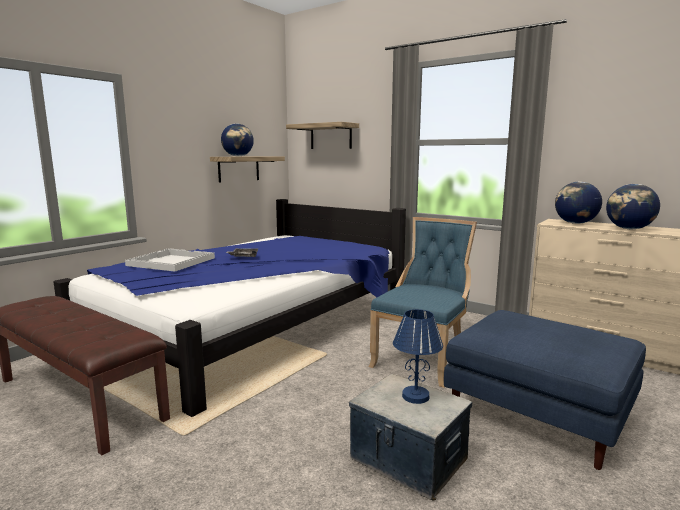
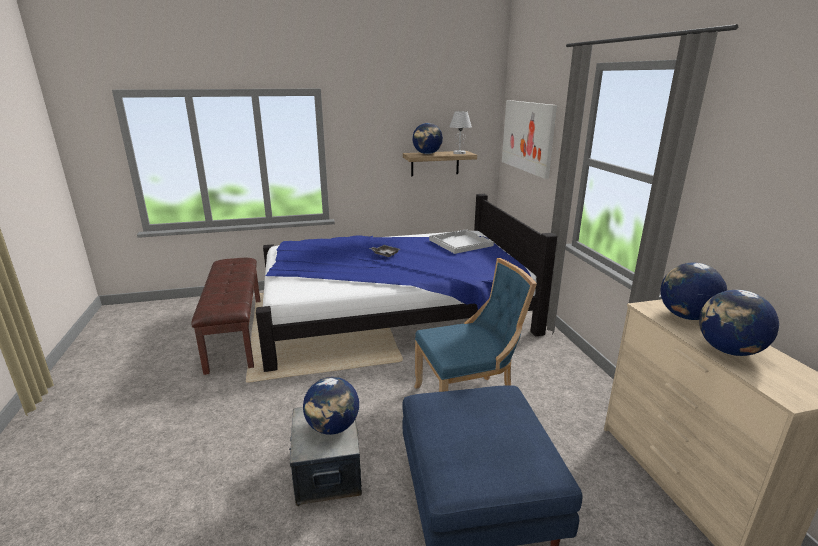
camera: 40 degrees right, 10 degrees up
white tray [125,248,215,272] -> white tray moved to [429,229,494,254]
shelf [286,122,359,149] -> picture [502,100,557,179]
blue table lamp [393,309,443,404] -> globe [303,377,359,435]
none -> white table lamp [449,111,472,154]

